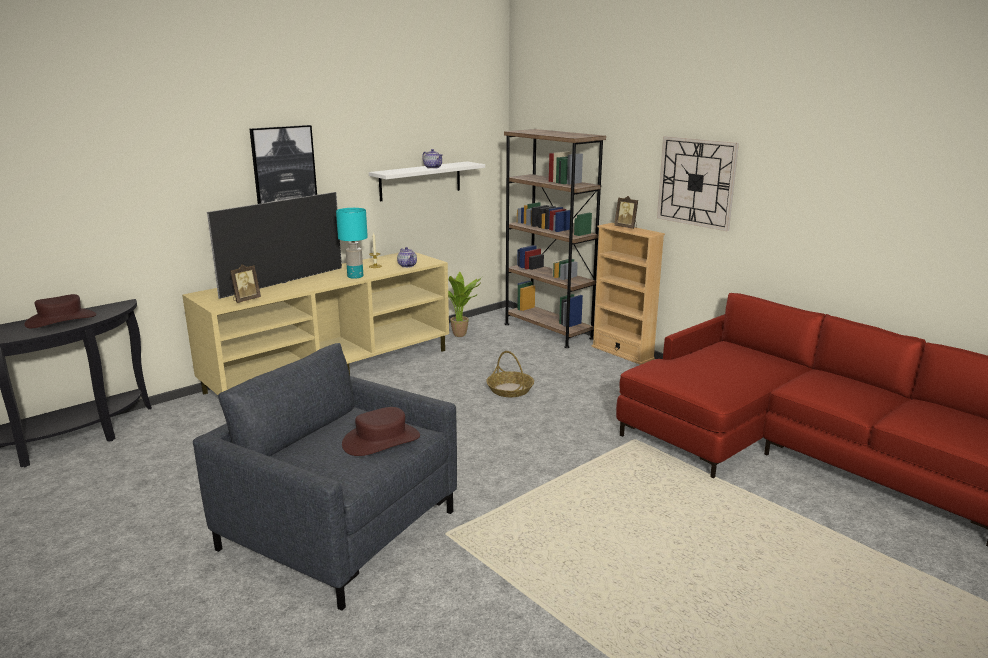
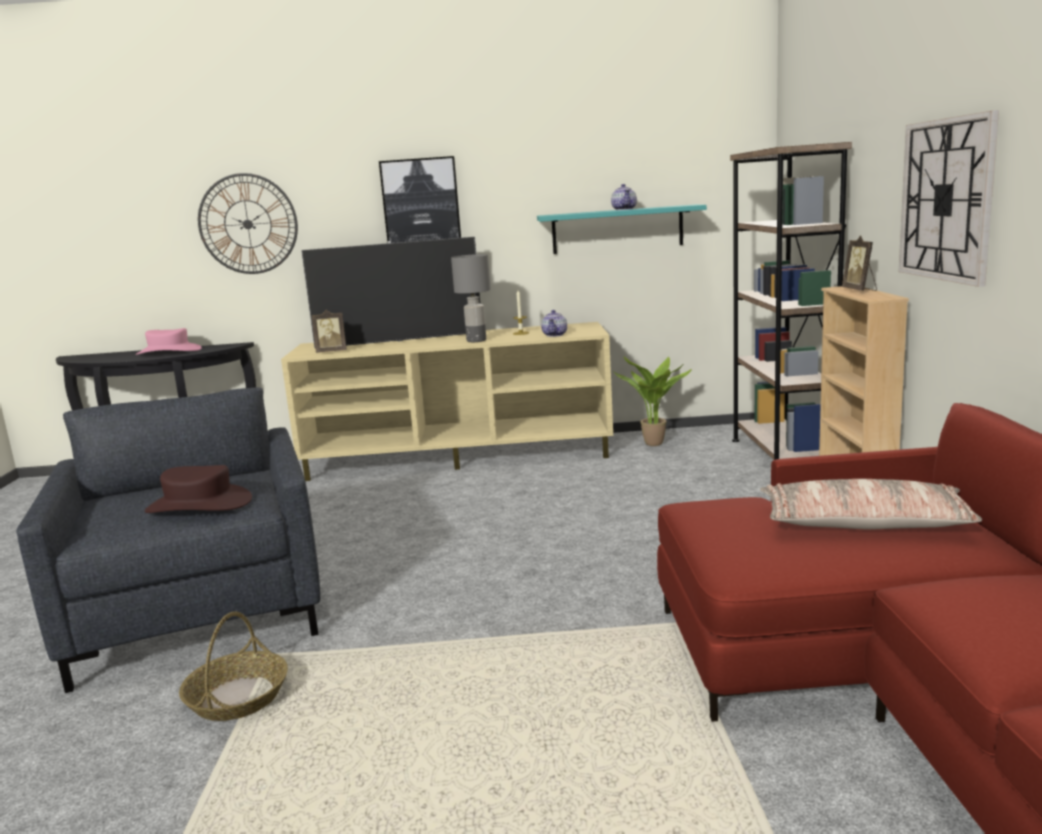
camera: 40 degrees right, 5 degrees down
brown hat [24,294,96,328] -> pink hat [136,328,202,355]
turquoise table lamp [336,208,368,279] -> grey table lamp [451,254,491,342]
white shelf [369,161,485,201] -> turquoise shelf [537,204,707,254]
basket [486,351,534,397] -> basket moved to [179,611,288,721]
none -> wall clock [198,173,298,274]
none -> pillow [760,479,982,530]

